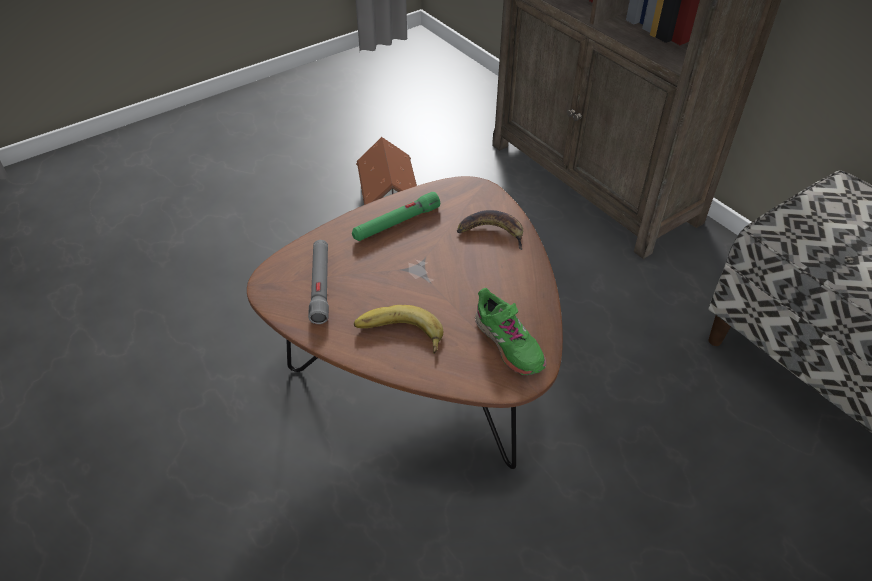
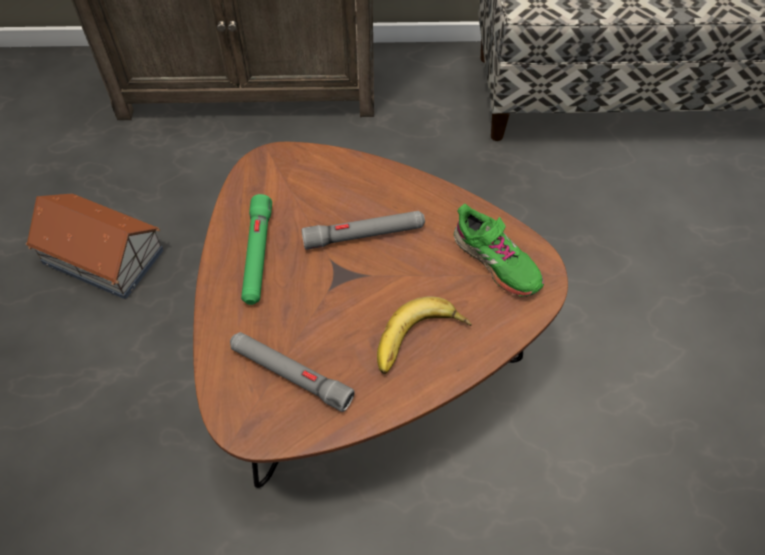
camera: 55 degrees left, 10 degrees up
banana [457,210,523,250] -> none
green shoe [475,288,547,376] -> green shoe turned 45 degrees clockwise [454,204,544,297]
none -> grey flashlight [301,211,425,250]

